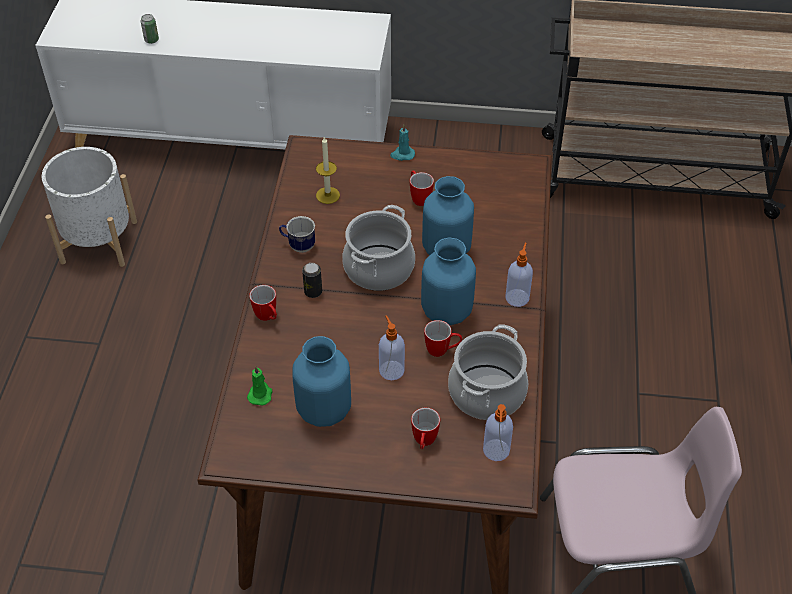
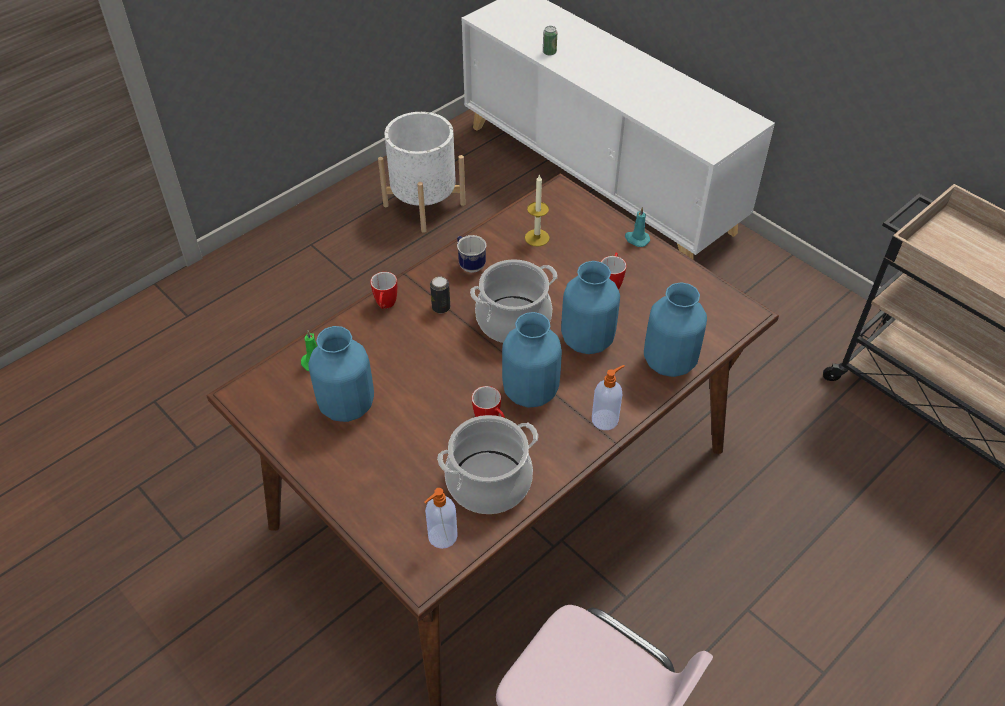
camera: 40 degrees right, 0 degrees up
soap dispenser [379,315,405,380] -> none
mug [411,408,440,449] -> none
none -> blue vase [644,282,707,377]

